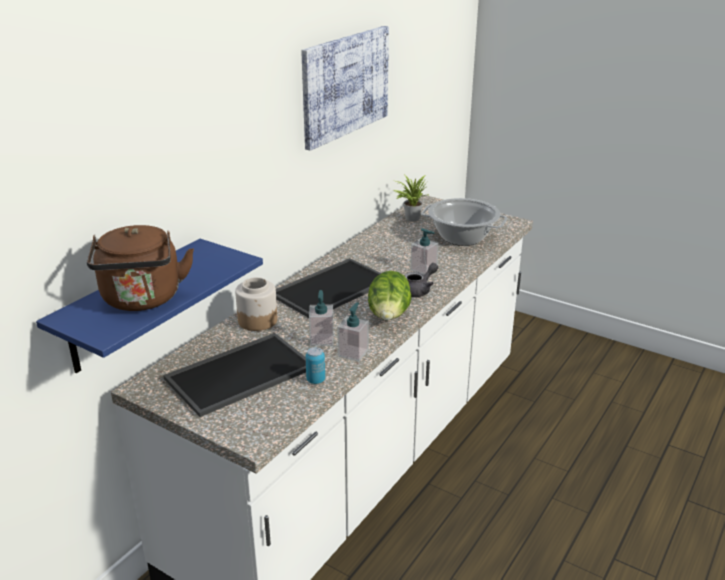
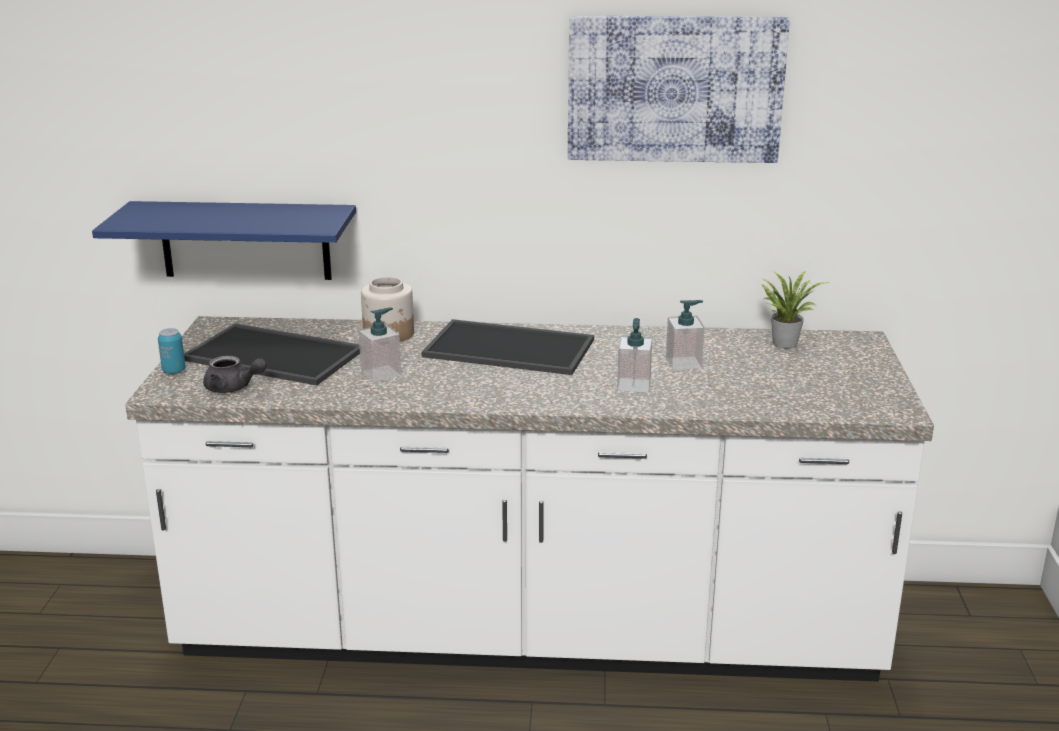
camera: 60 degrees right, 5 degrees down
brown kettle [87,225,194,311] -> none
can [305,347,325,384] -> can moved to [158,328,186,374]
soap dispenser [337,302,369,362] -> soap dispenser moved to [666,300,704,370]
lettuce [368,271,411,320] -> none
grey teapot [405,263,438,297] -> grey teapot moved to [203,356,267,393]
cooking pot [421,198,507,246] -> none

